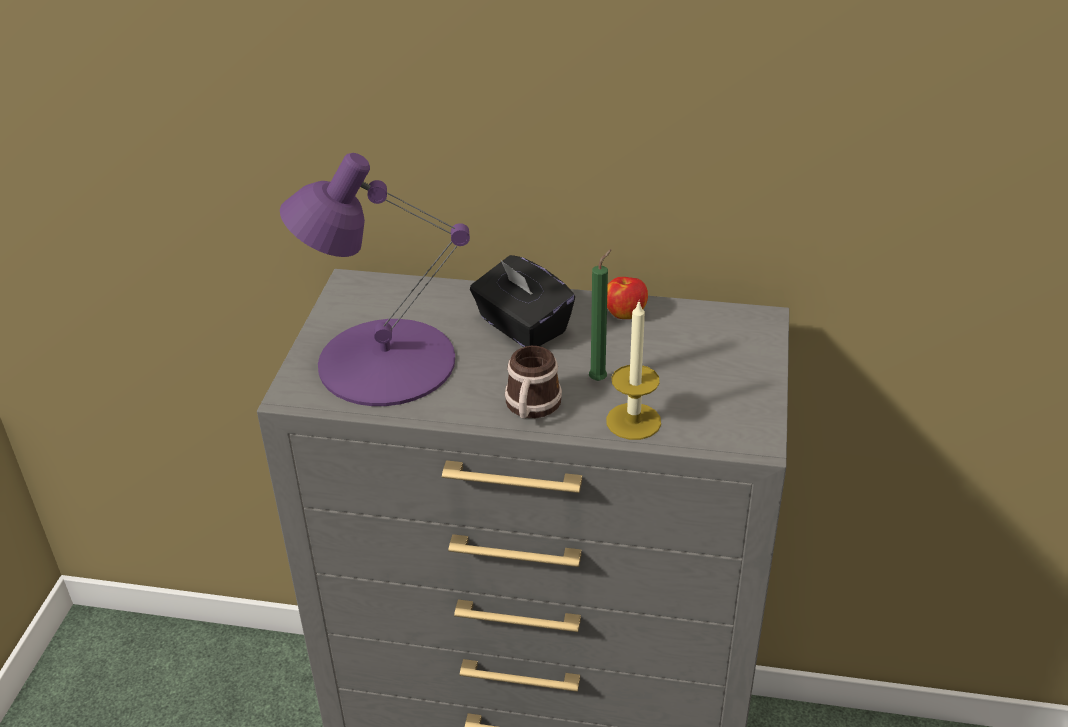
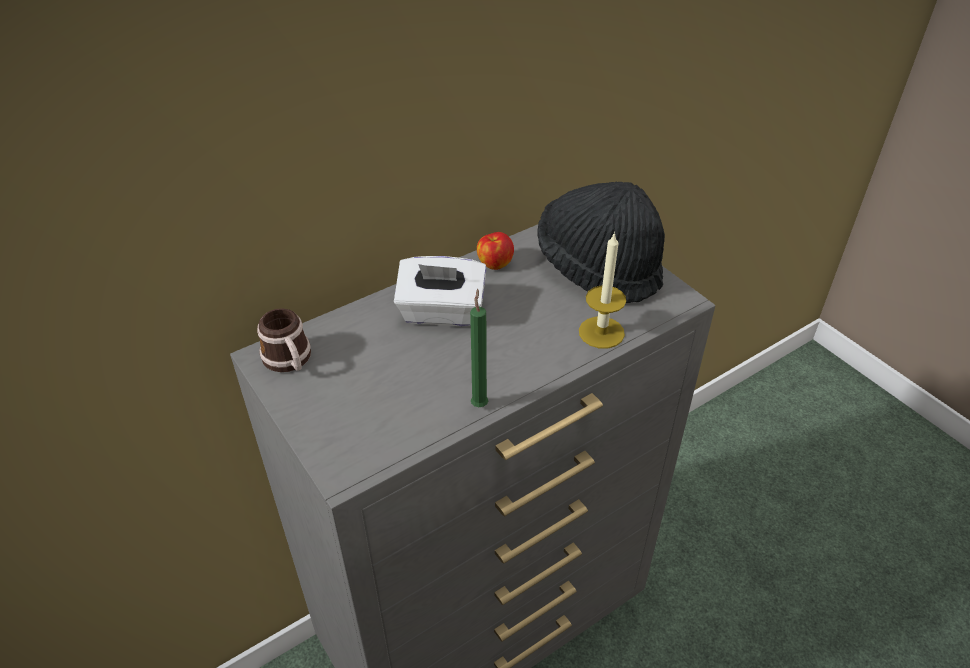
camera: 45 degrees left, 5 degrees up
purple table lamp [280,153,470,406] -> none
black tissue box [470,255,575,347] -> white tissue box [394,256,486,326]
mug [505,346,562,418] -> mug moved to [257,308,311,372]
green candle [589,249,611,381] -> green candle moved to [470,289,488,407]
none -> black hat [537,182,665,303]

